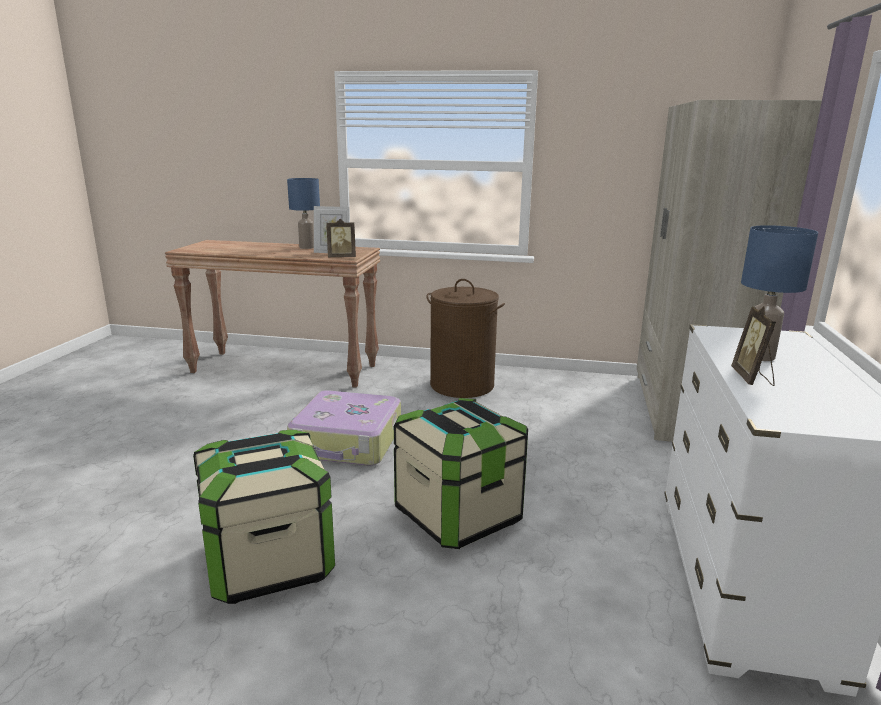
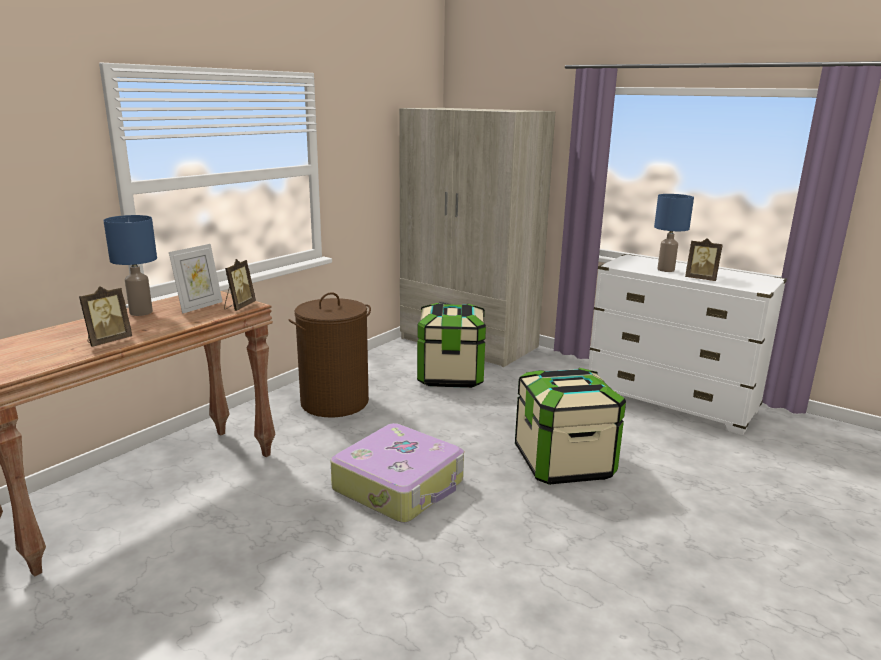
camera: 65 degrees left, 0 degrees up
storage box [193,430,335,604] -> storage box moved to [417,303,486,388]
none -> picture frame [79,286,132,347]

